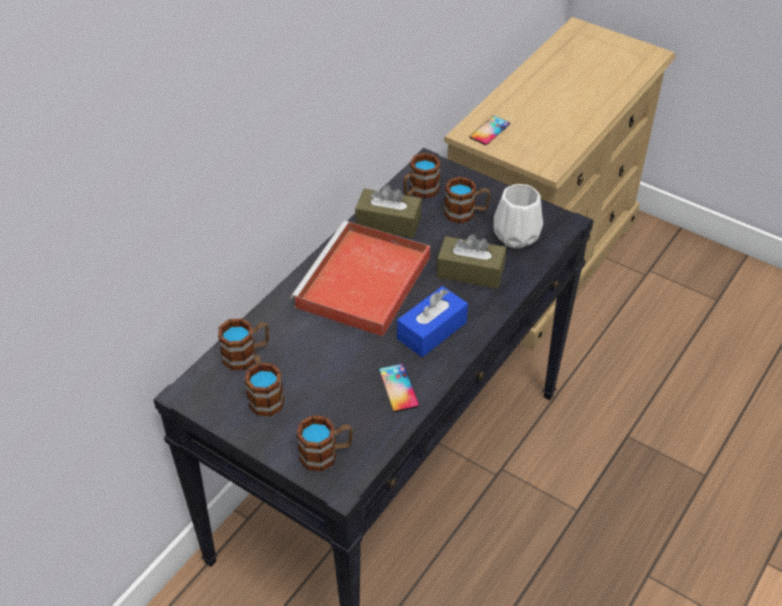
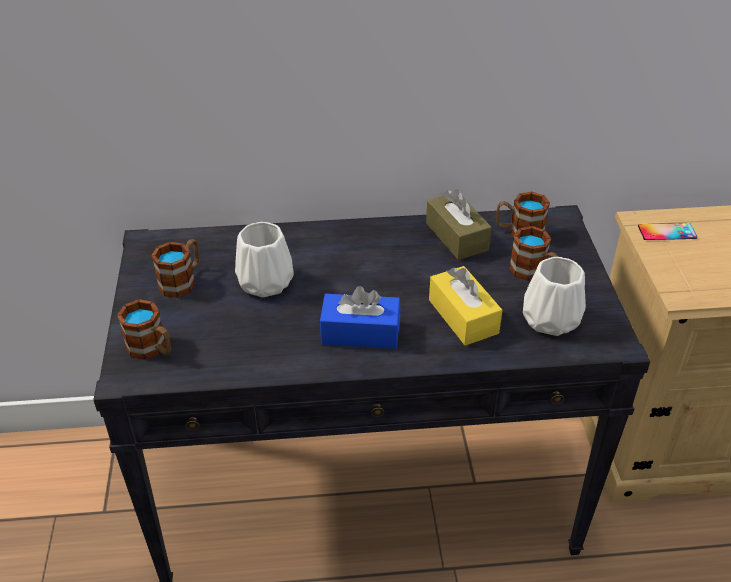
camera: 50 degrees right, 5 degrees down
mug [218,318,269,370] -> none
red tray [291,221,430,336] -> none
phone [379,364,419,412] -> none
brown tissue box [437,234,506,289] -> yellow tissue box [429,266,502,345]
none -> white vase [235,222,294,298]

